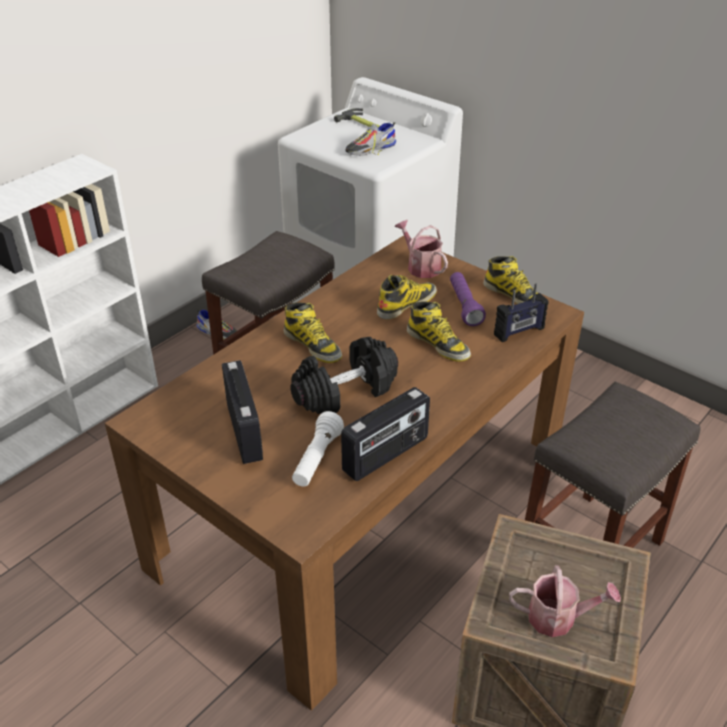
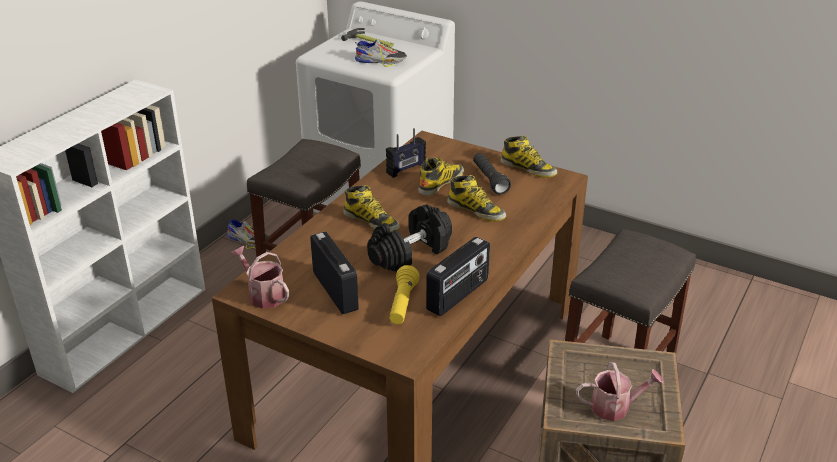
camera: 10 degrees left, 5 degrees down
white flashlight [292,411,344,487] -> yellow flashlight [389,265,420,324]
shoe [345,122,396,156] -> shoe turned 135 degrees counterclockwise [355,39,407,67]
watering can [395,220,448,278] -> watering can moved to [231,246,289,309]
purple flashlight [450,272,486,326] -> black flashlight [473,153,511,194]
radio [494,284,549,342] -> radio moved to [386,128,426,178]

